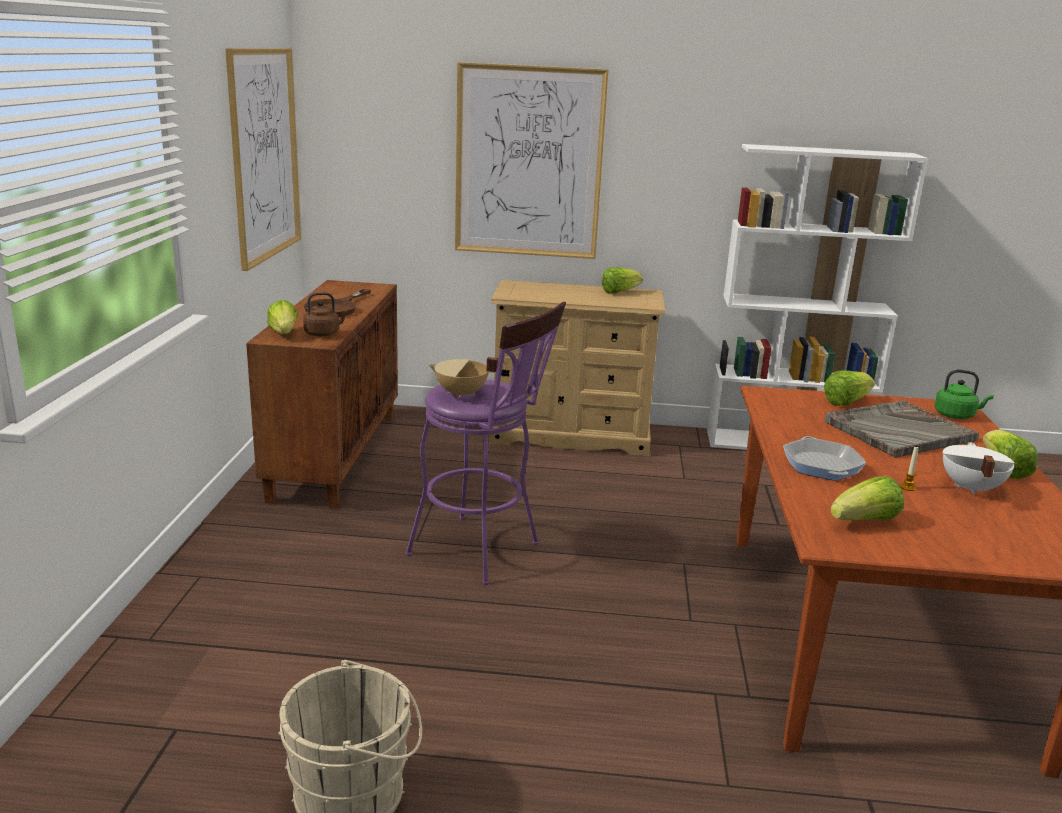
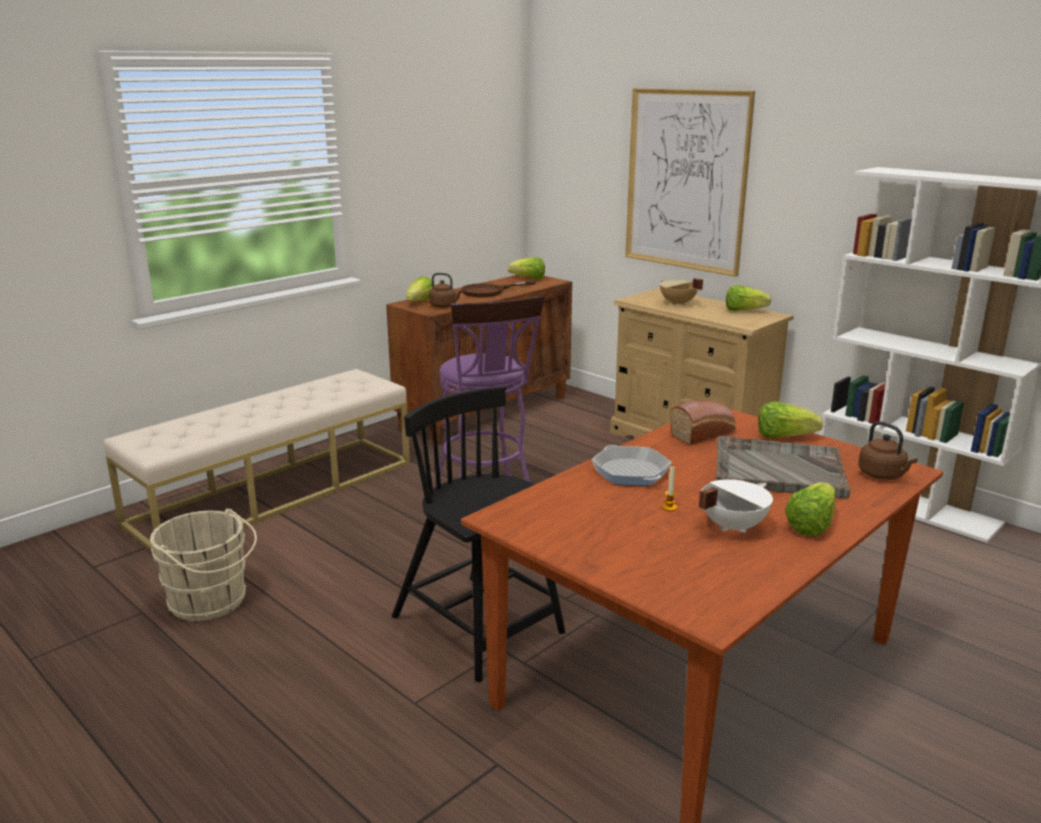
camera: 40 degrees right, 0 degrees up
picture [225,48,301,271] -> none
beige cooking pot [428,357,498,398] -> beige cooking pot moved to [660,278,703,306]
frying pan [783,436,866,481] -> frying pan turned 120 degrees clockwise [592,445,672,486]
lettuce [831,476,904,521] -> lettuce moved to [508,257,545,279]
green kettle [935,370,994,419] -> brown kettle [858,421,917,480]
none -> beige bench [104,369,410,552]
none -> black chair [392,386,565,682]
none -> bread [670,400,736,445]

